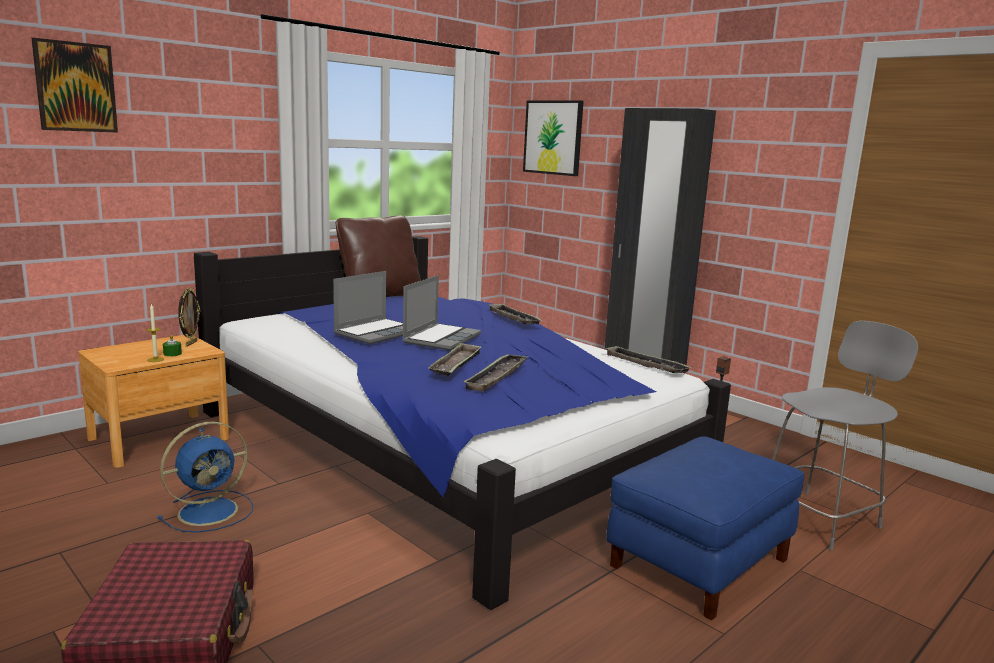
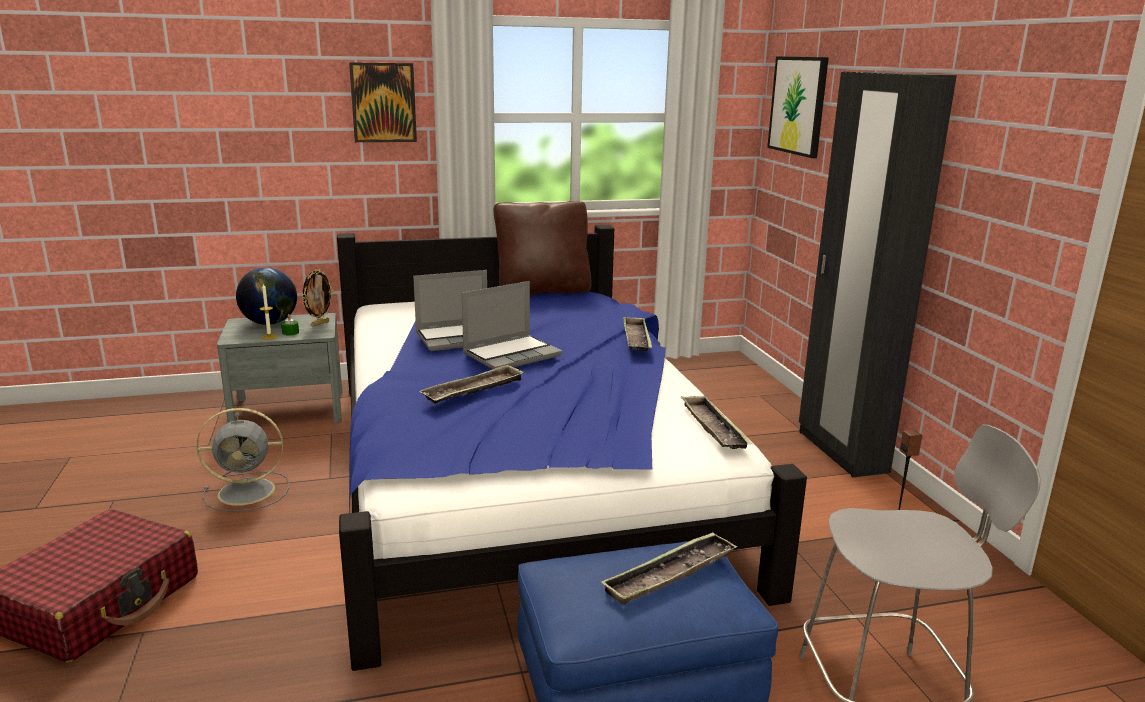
camera: 30 degrees right, 5 degrees up
picture [31,38,118,133] -> picture moved to [349,62,417,142]
brown nightstand [78,335,229,468] -> grey nightstand [217,313,342,423]
blue fan [157,422,253,533] -> grey fan [196,408,289,512]
tray [463,354,527,392] -> tray moved to [601,532,738,605]
none -> globe [236,267,297,325]

